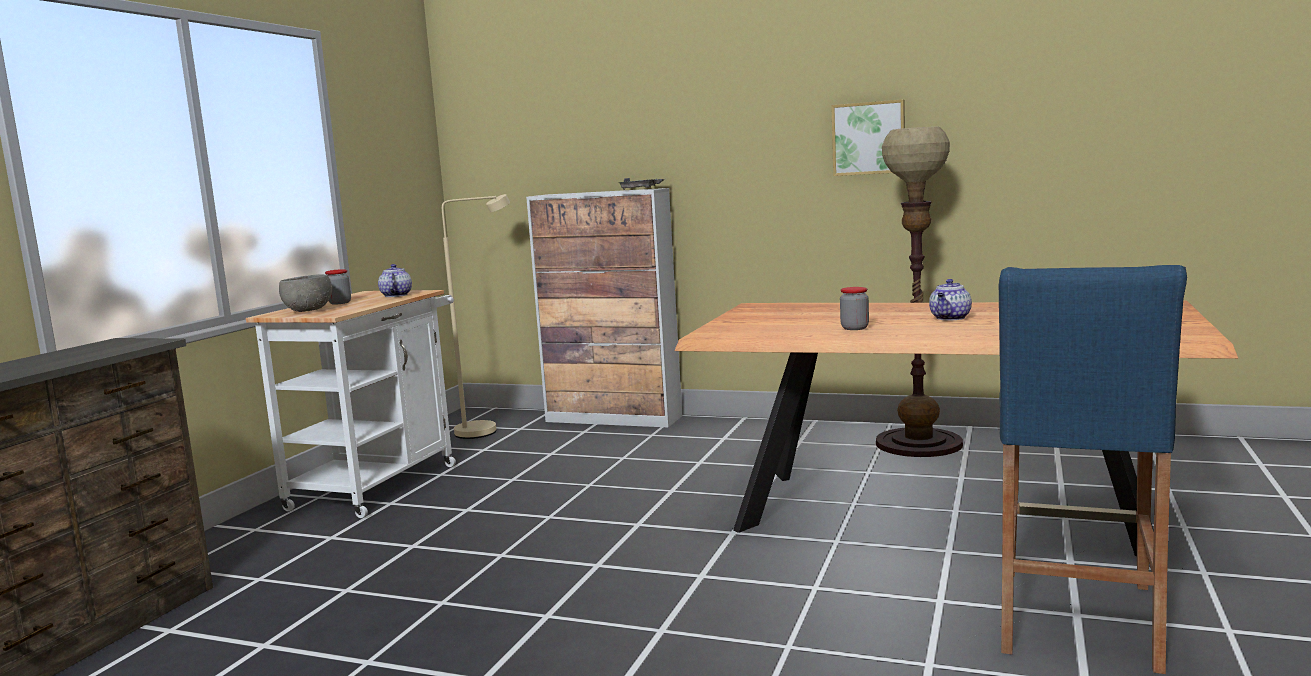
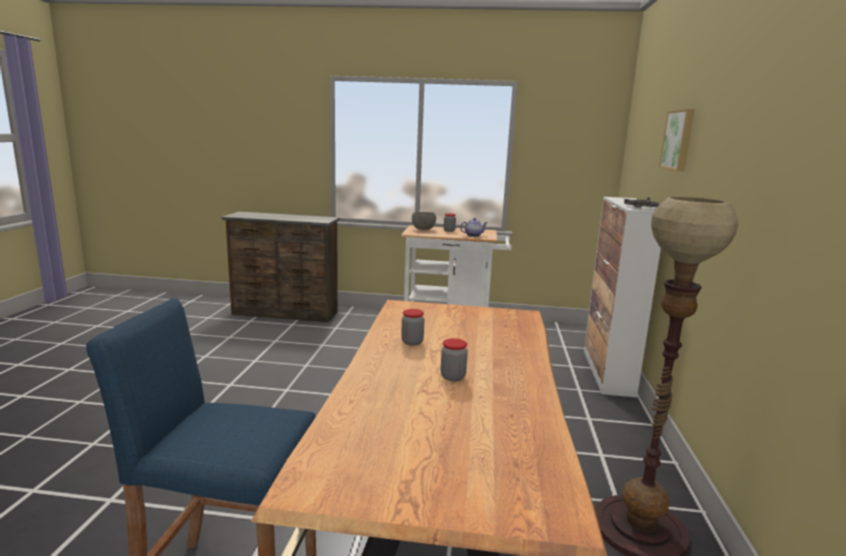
camera: 75 degrees right, 5 degrees up
beige floor lamp [442,194,510,439] -> none
picture [831,99,905,176] -> picture moved to [659,109,695,171]
teapot [929,279,972,321] -> jar [441,338,468,381]

